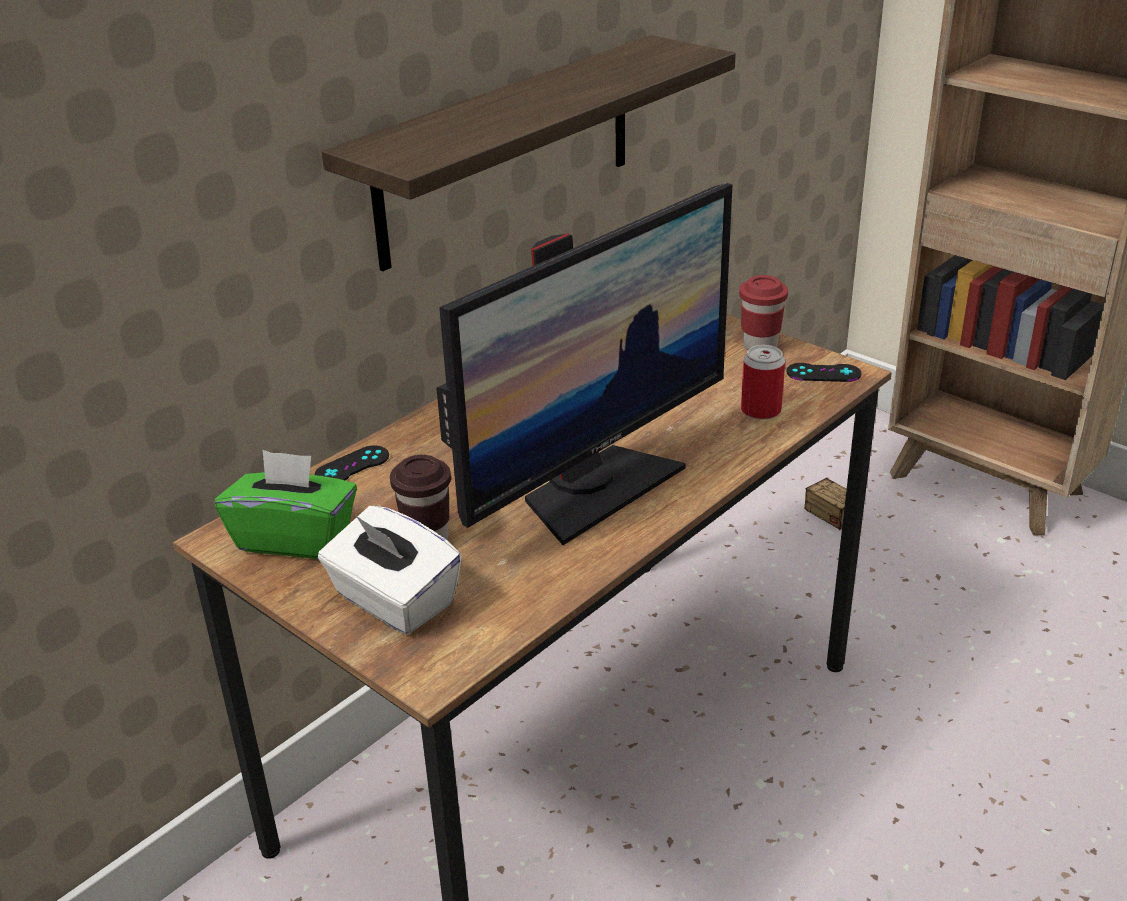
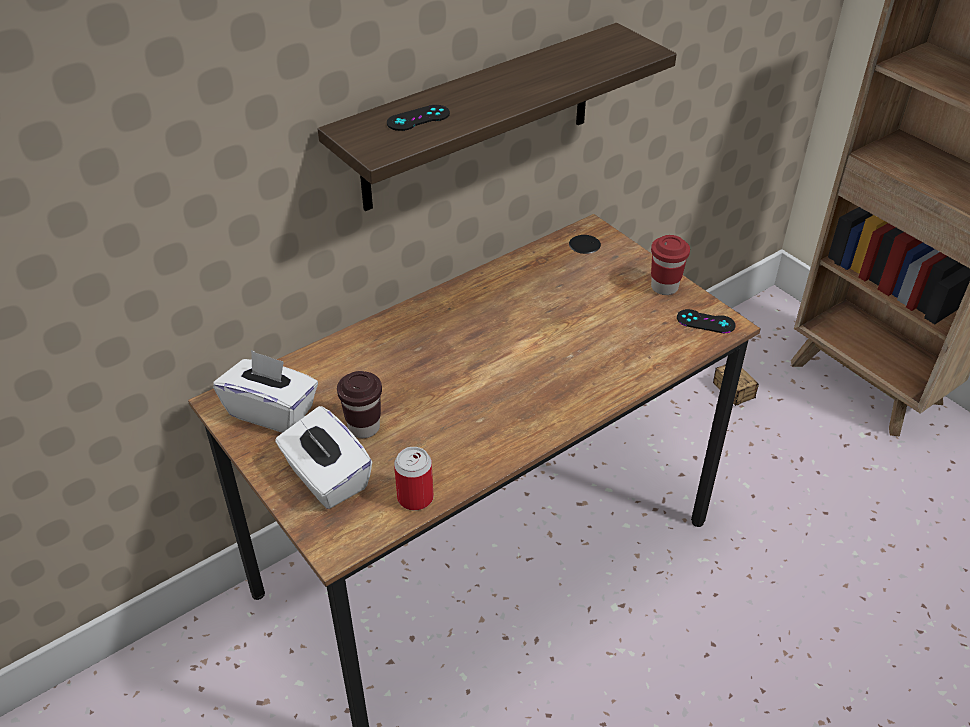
camera: 10 degrees right, 10 degrees up
green tissue box [215,450,357,559] -> white tissue box [213,350,318,433]
black game controller [315,446,389,481] -> black game controller moved to [387,105,450,131]
monitor [436,183,732,545] -> none
can [741,345,785,420] -> can moved to [394,447,434,511]

